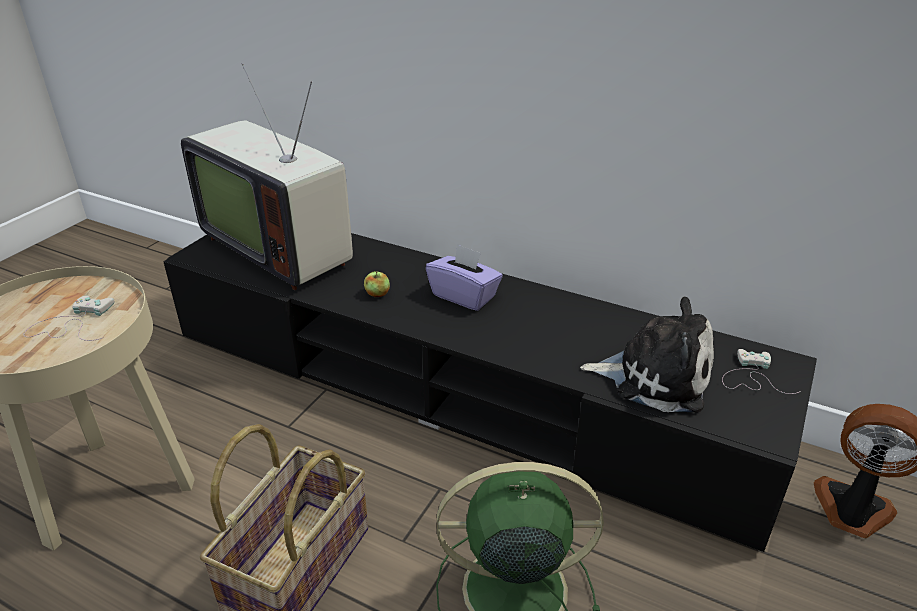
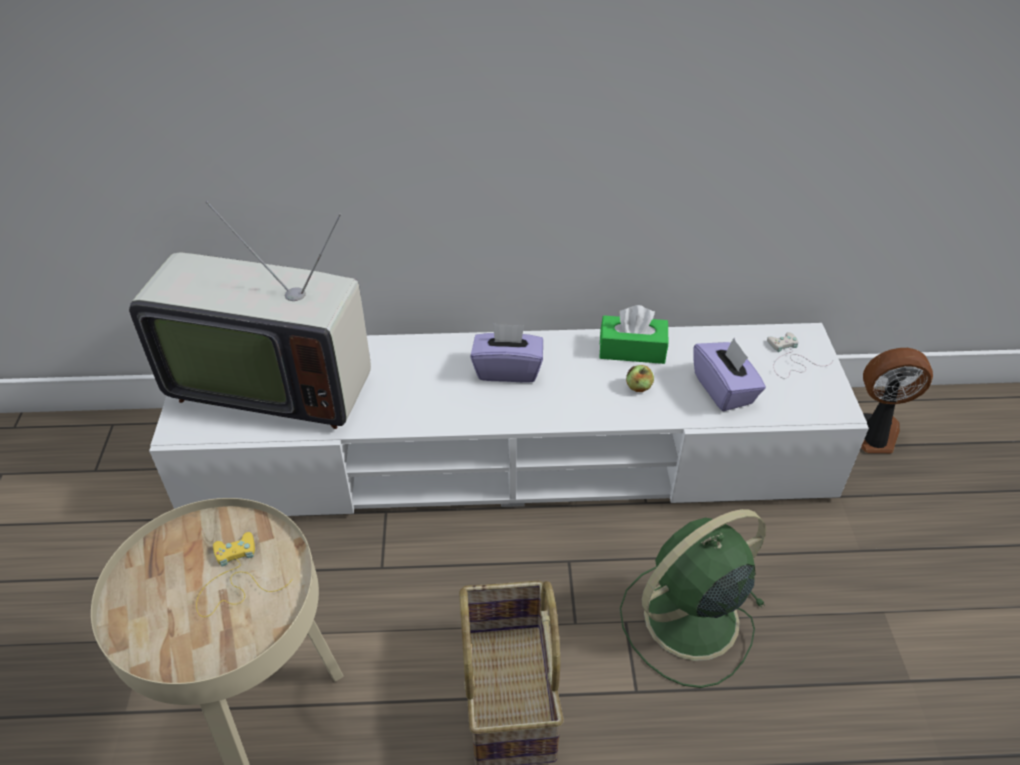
camera: 30 degrees left, 10 degrees up
white game controller [23,296,114,341] -> yellow game controller [196,532,292,617]
black tv stand [163,233,817,552] -> white tv stand [149,323,869,516]
apple [364,271,390,297] -> apple moved to [626,365,654,392]
plush toy [580,297,714,412] -> purple tissue box [693,338,766,412]
none -> green tissue box [599,305,668,364]

